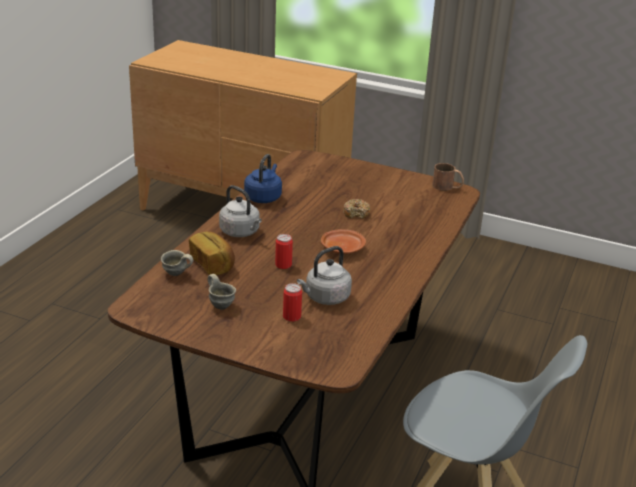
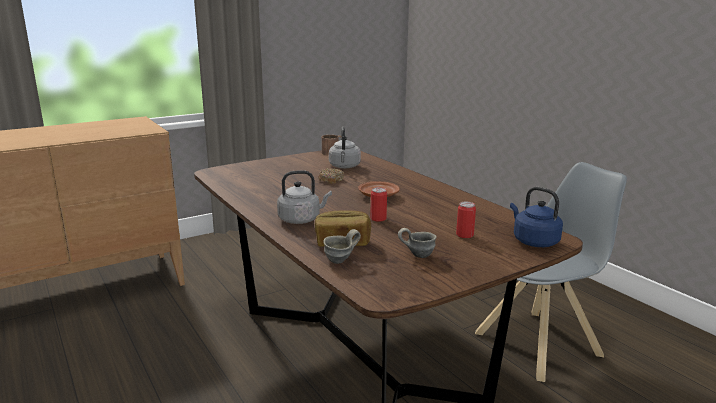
camera: 55 degrees left, 10 degrees down
blue kettle [244,154,282,203] -> blue kettle moved to [510,187,563,247]
grey kettle [297,246,352,305] -> grey kettle moved to [329,127,361,169]

